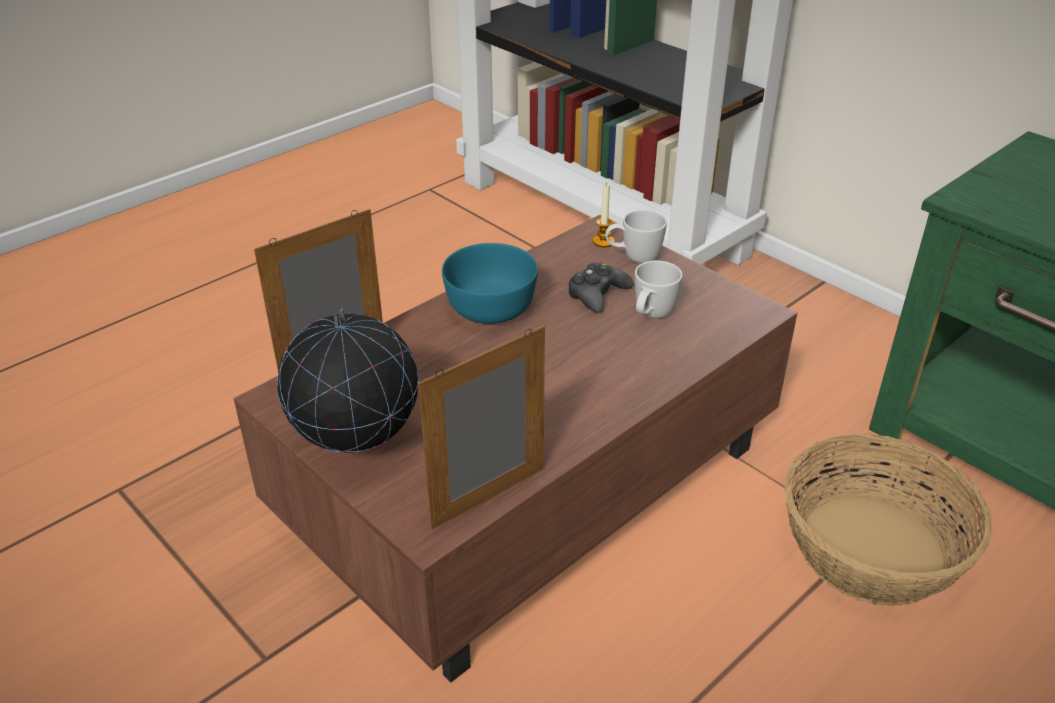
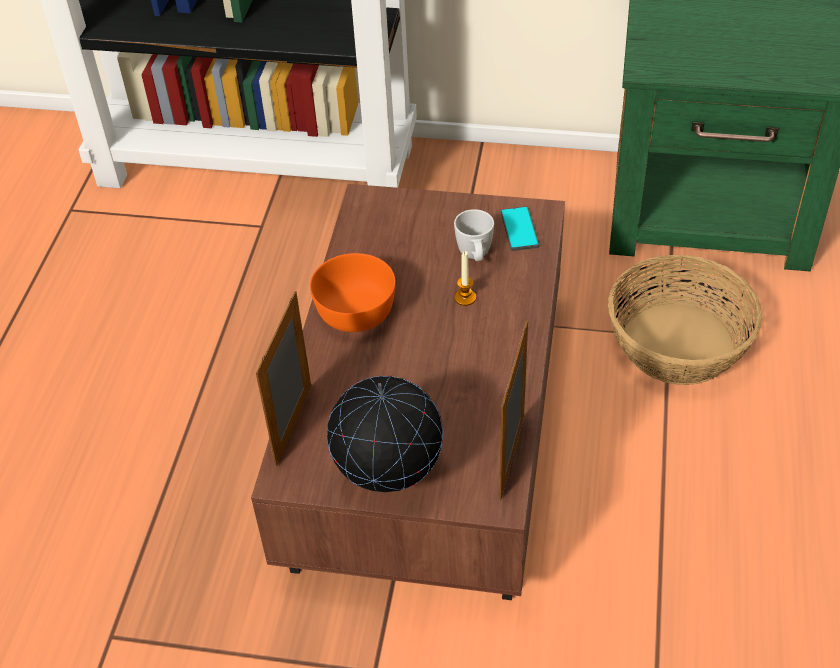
camera: 35 degrees left, 10 degrees up
turquoise bowl [442,243,538,324] -> orange bowl [310,253,396,332]
black game controller [568,262,633,313] -> none
candle [593,183,615,247] -> candle moved to [455,251,476,306]
white mug [605,210,667,263] -> none
none -> phone [501,206,539,251]

